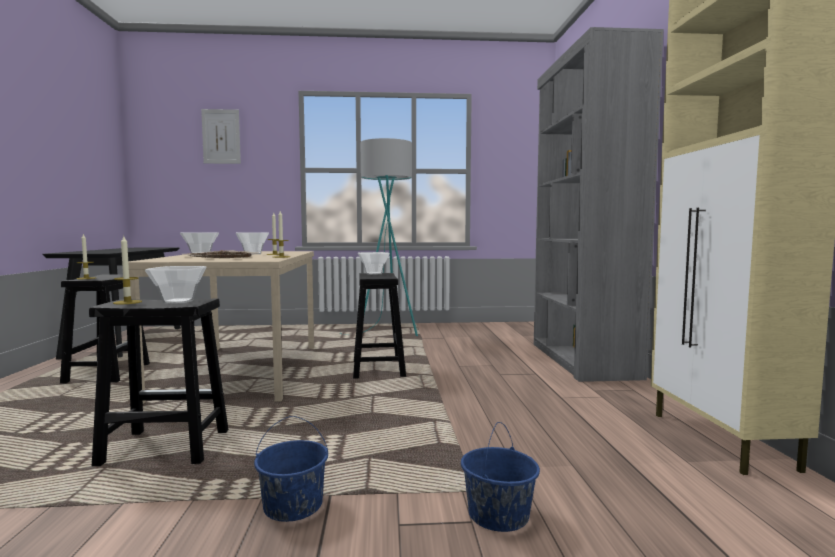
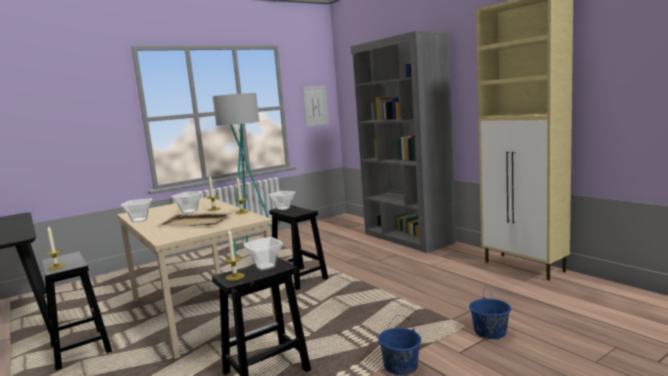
camera: 30 degrees left, 5 degrees up
picture [201,109,241,164] -> picture moved to [303,86,329,127]

